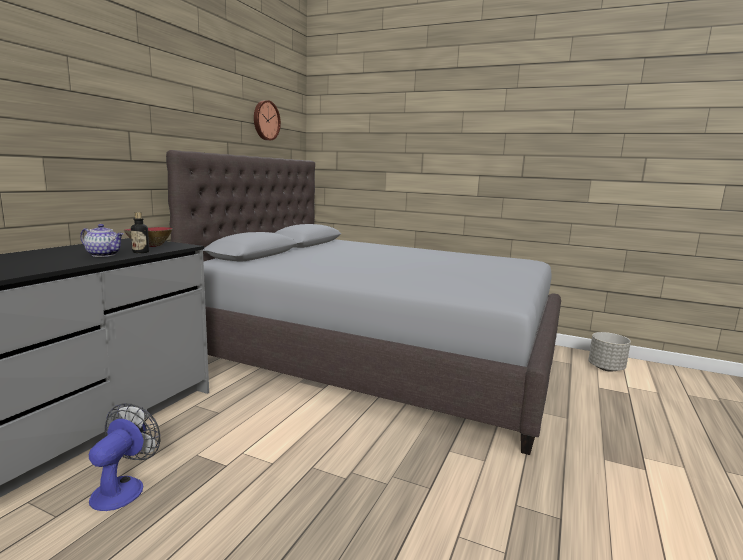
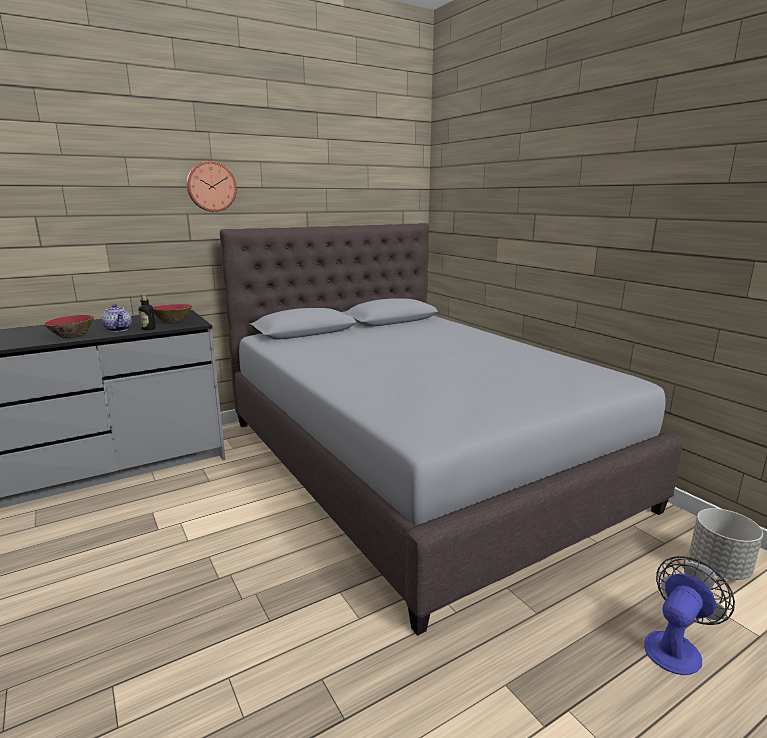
camera: 35 degrees right, 5 degrees up
fan [89,403,160,511] -> fan moved to [644,556,735,675]
wall clock [254,100,281,140] -> wall clock moved to [187,161,237,212]
none -> red bowl [44,315,94,339]

